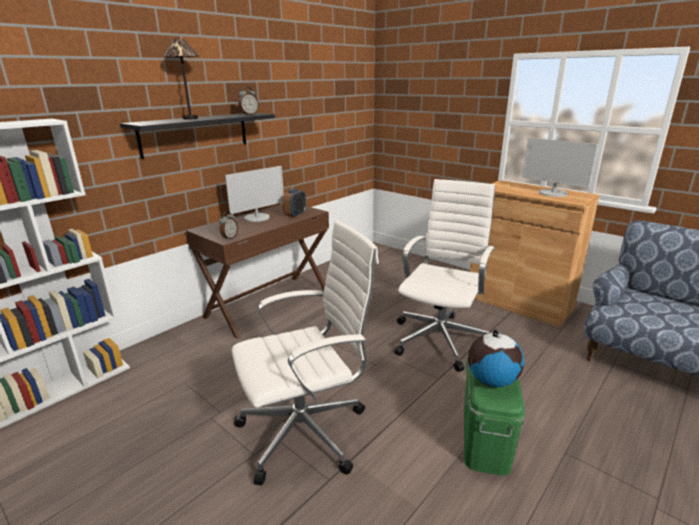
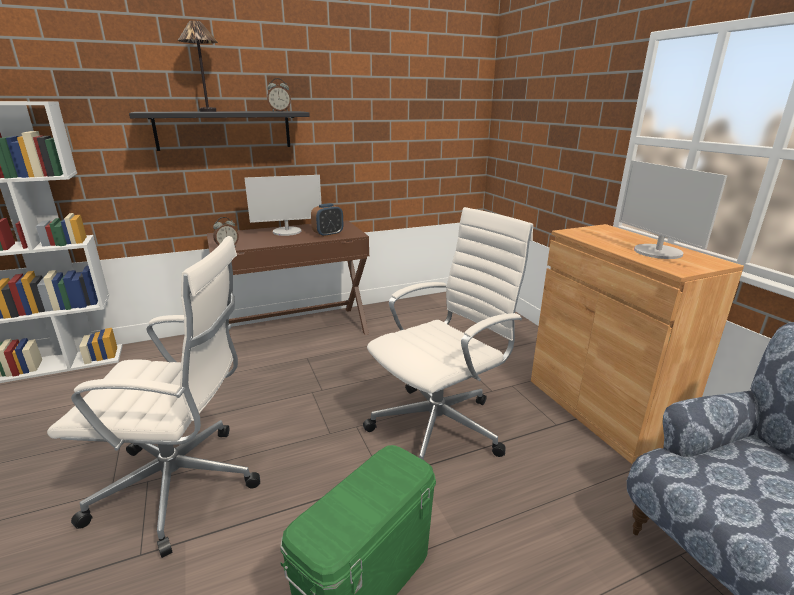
camera: 25 degrees right, 0 degrees up
globe [468,329,524,387] -> none

